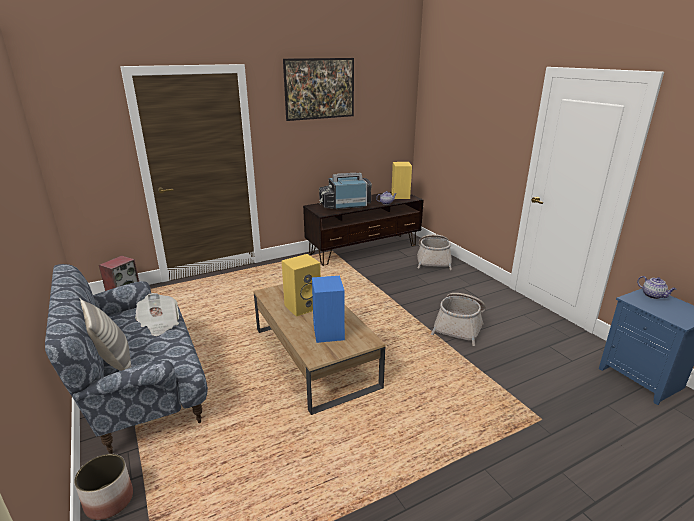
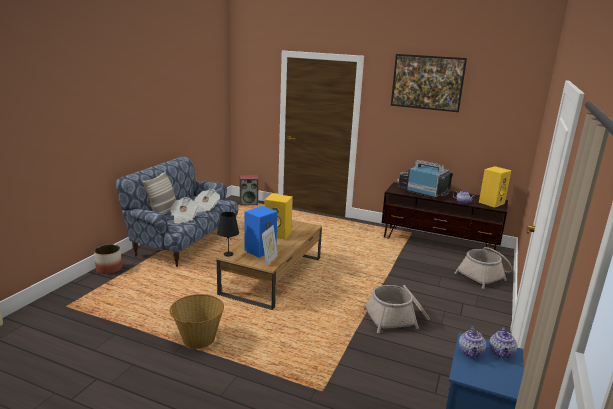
camera: 50 degrees right, 5 degrees down
none -> basket [169,294,224,349]
none -> newspaper [170,197,199,223]
none -> black table lamp [217,212,239,256]
none -> picture frame [262,225,278,266]
none -> teapot [459,326,486,358]

